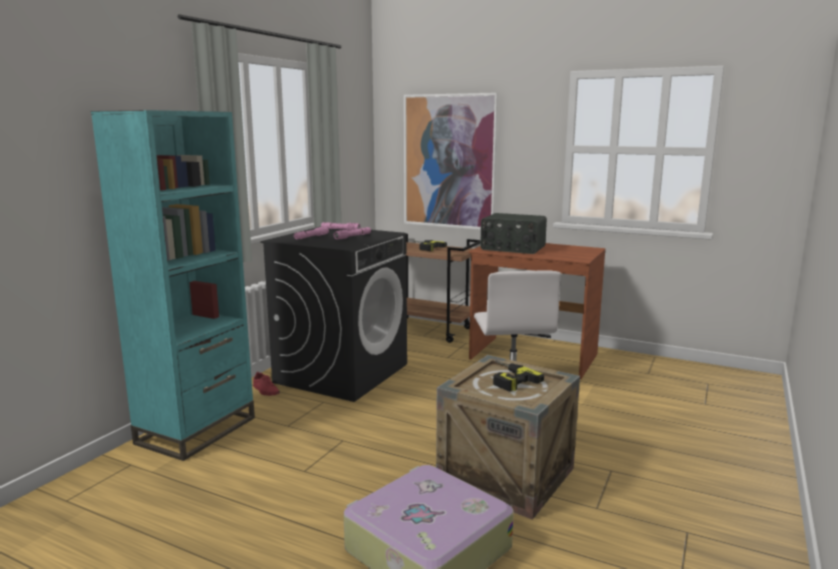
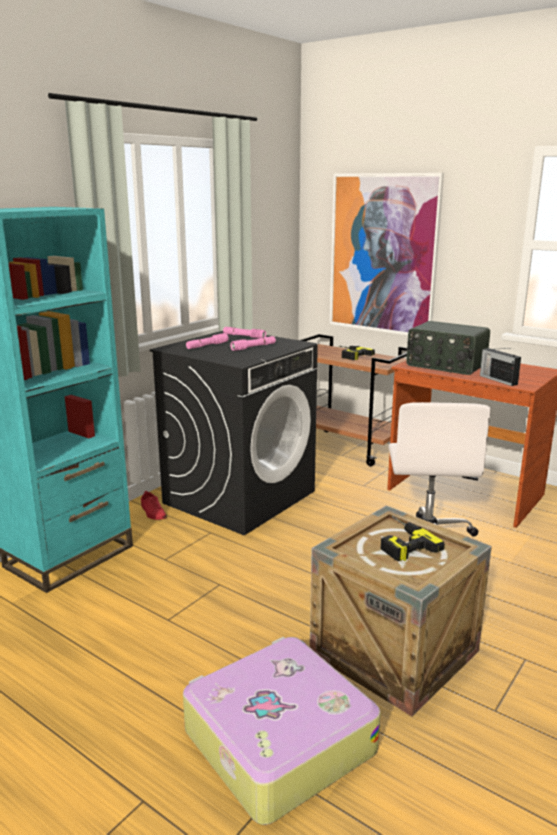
camera: 10 degrees right, 5 degrees up
none -> radio [480,348,521,386]

